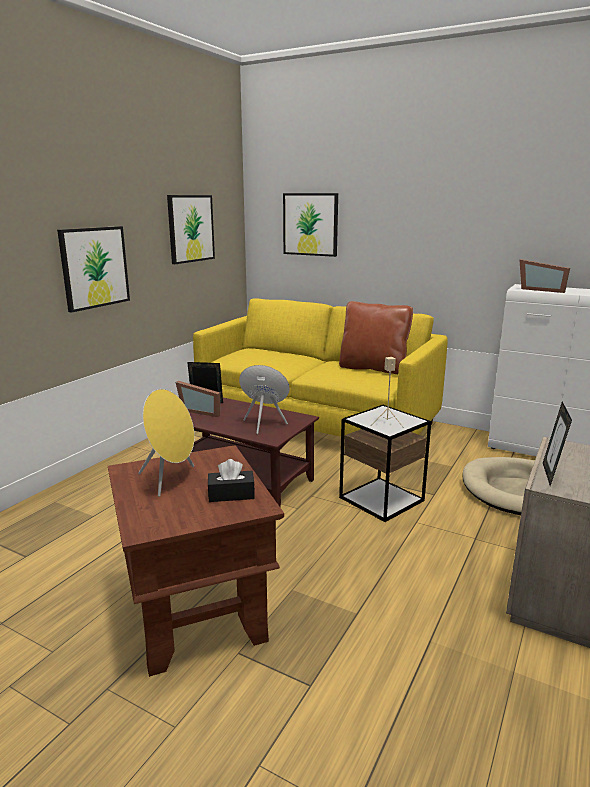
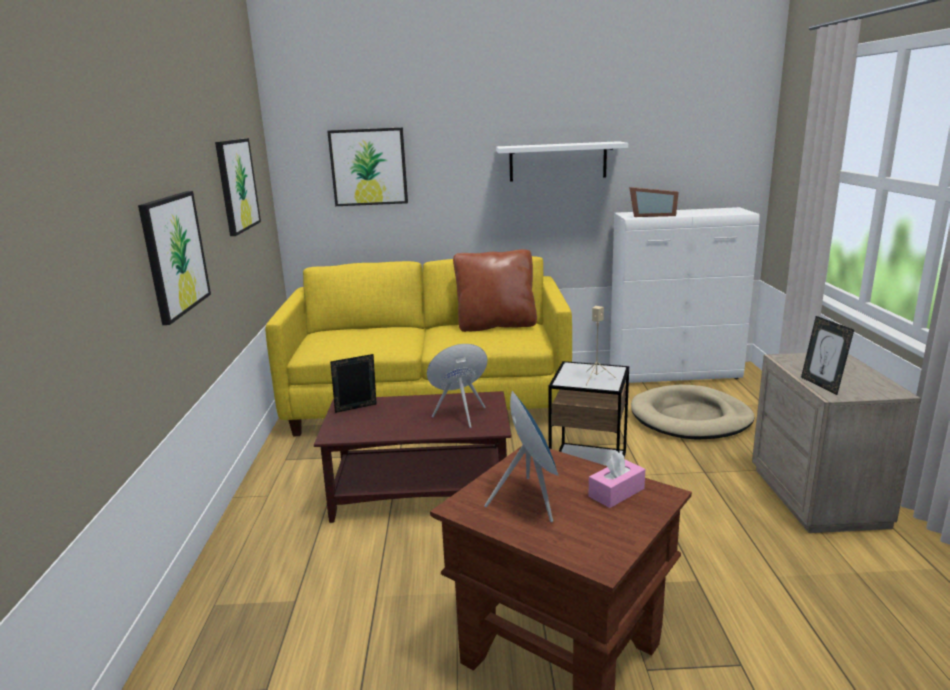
camera: 30 degrees left, 0 degrees up
yellow speaker [138,389,195,497] -> blue speaker [484,391,559,522]
picture frame [175,381,220,417] -> none
black tissue box [208,459,255,502] -> pink tissue box [589,451,645,508]
none -> white shelf [496,141,628,182]

